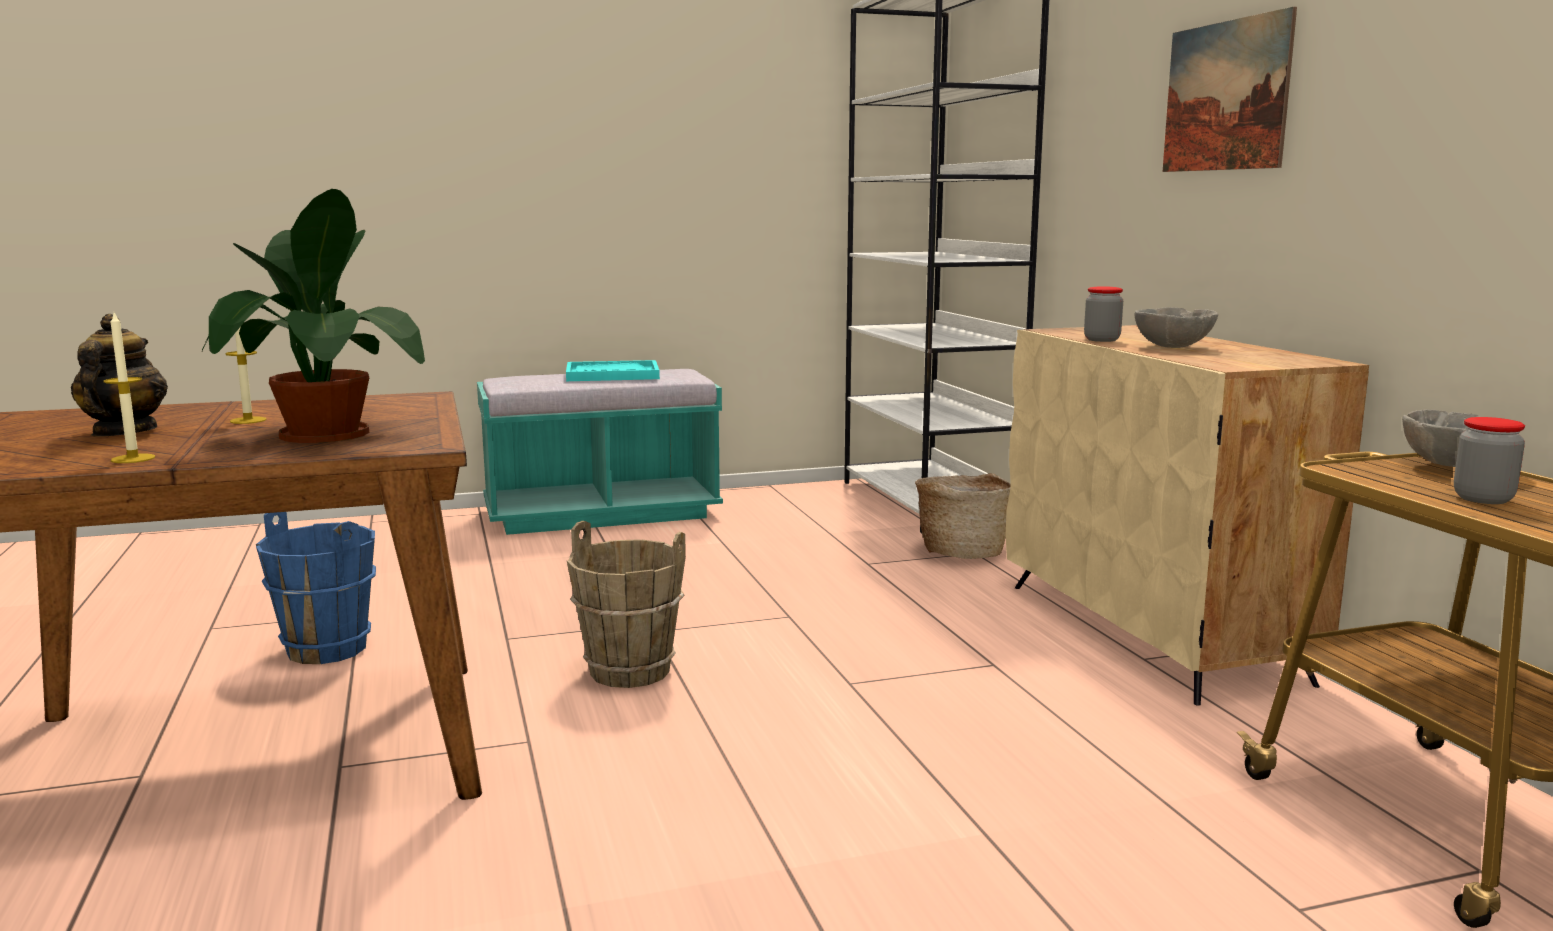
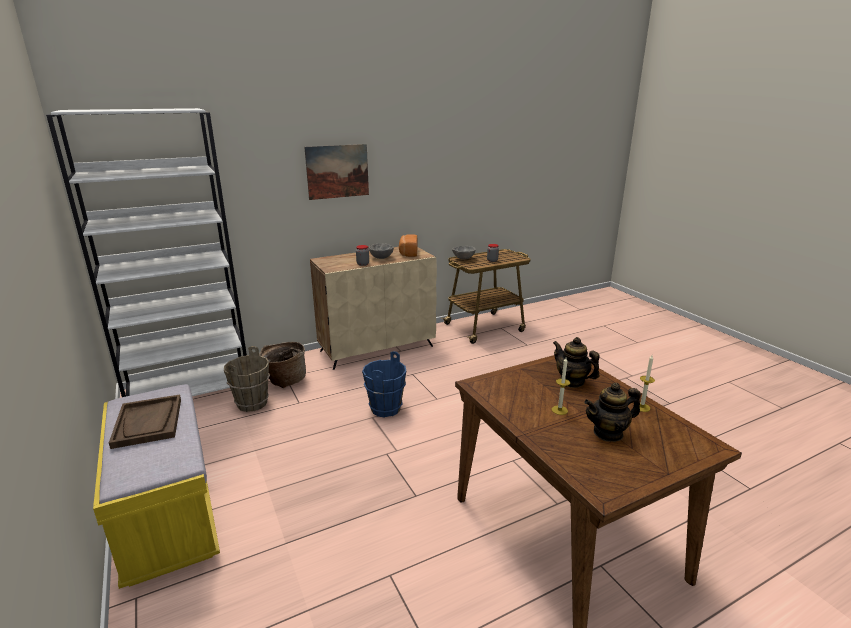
camera: 100 degrees left, 10 degrees up
potted plant [202,189,425,443] -> teapot [553,337,600,388]
blue bucket [256,512,376,664] -> blue bucket moved to [362,351,406,417]
turquoise bench [477,369,723,535] -> yellow bench [93,384,220,589]
turquoise tray [566,360,660,381] -> brown tray [109,394,181,449]
brown bucket [567,521,686,688] -> brown bucket moved to [224,346,270,412]
none -> bread [399,234,417,257]

